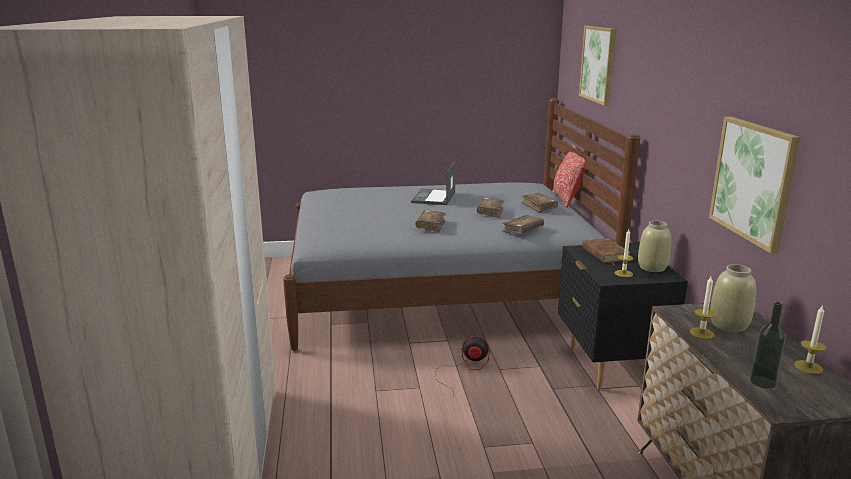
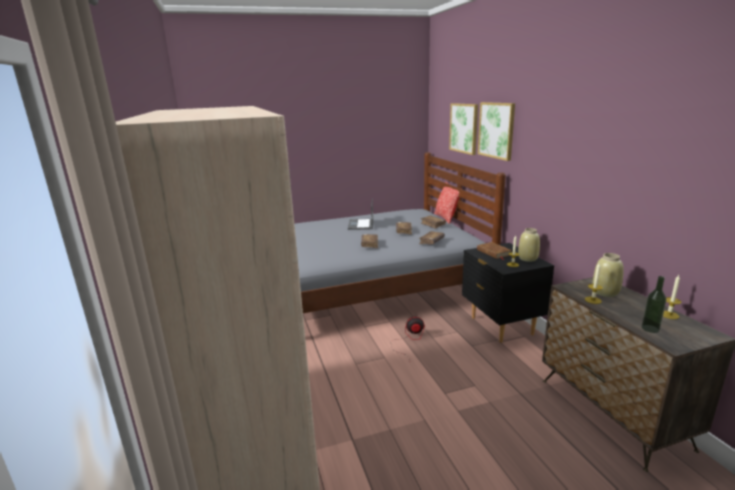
camera: 10 degrees left, 0 degrees up
picture [709,117,801,253] -> picture moved to [478,102,515,161]

